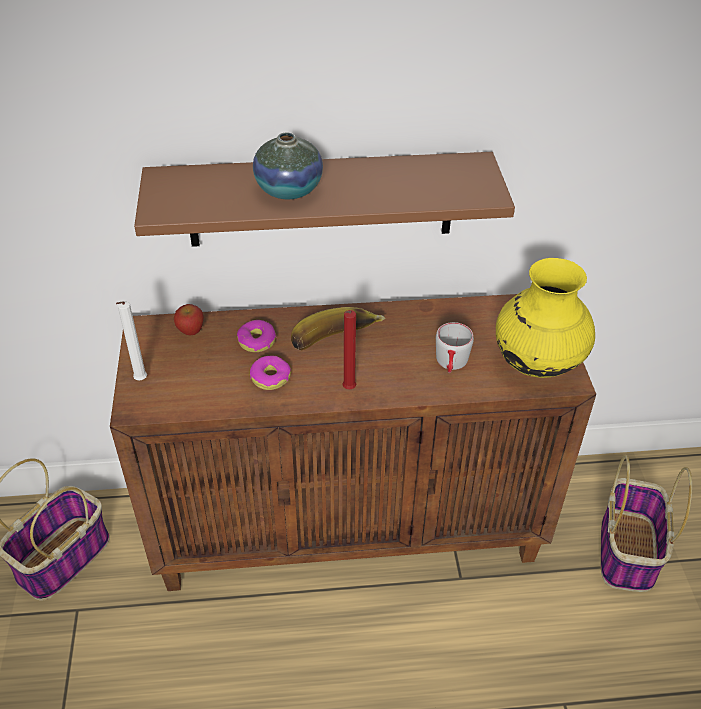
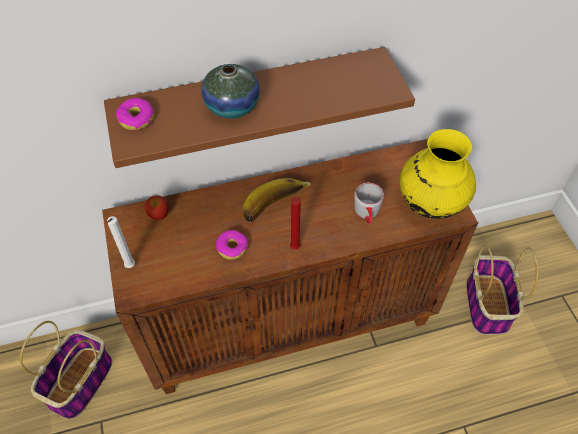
camera: 10 degrees left, 10 degrees up
donut [237,320,276,352] -> donut moved to [116,98,155,130]

